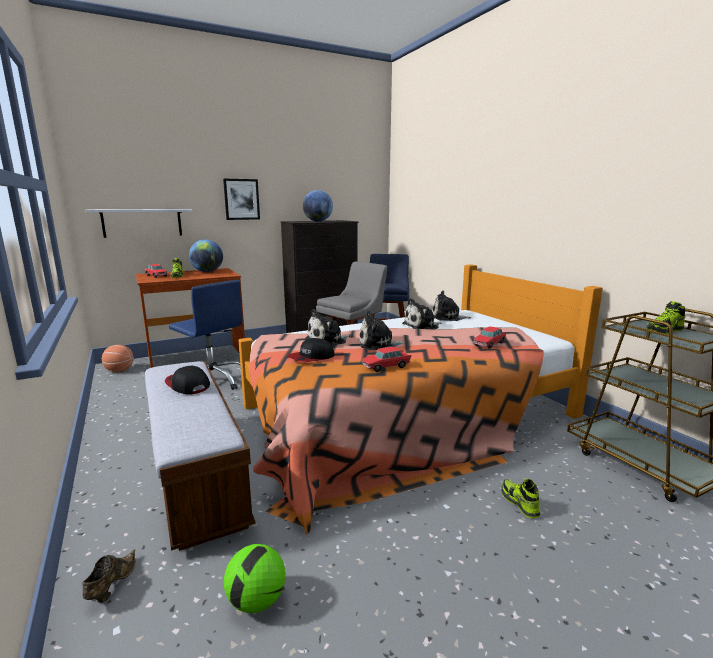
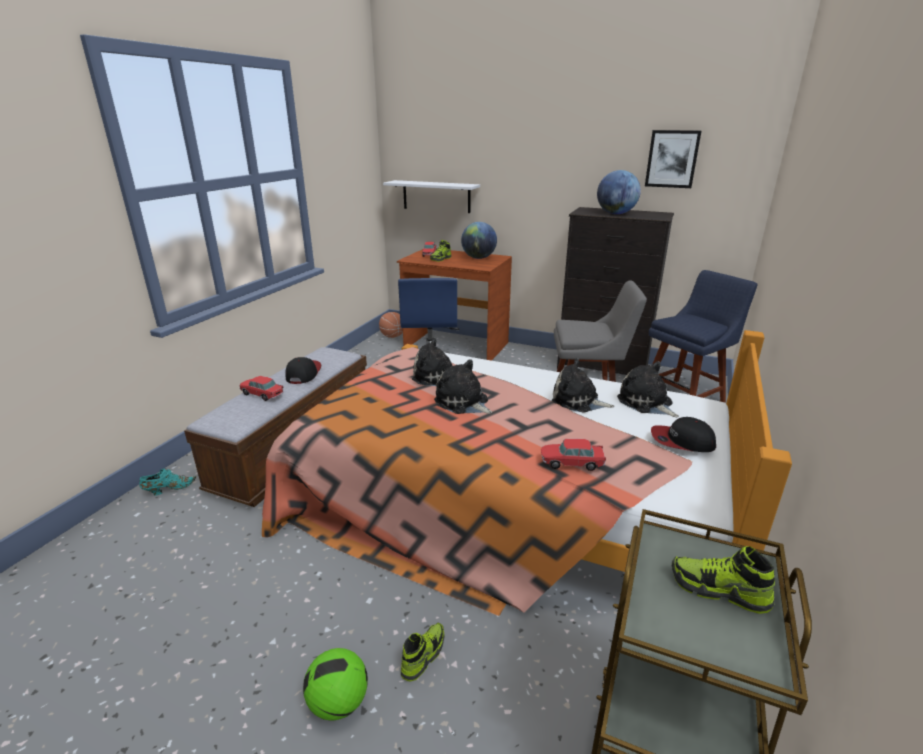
camera: 50 degrees right, 10 degrees up
brown shoe [82,549,135,603] -> turquoise shoe [139,469,196,496]
picture [223,179,260,220] -> picture moved to [645,130,702,188]
football [224,544,285,613] -> football moved to [303,648,368,721]
cap [287,338,334,362] -> cap moved to [651,417,716,452]
toy car [362,347,411,372] -> toy car moved to [239,376,284,401]

